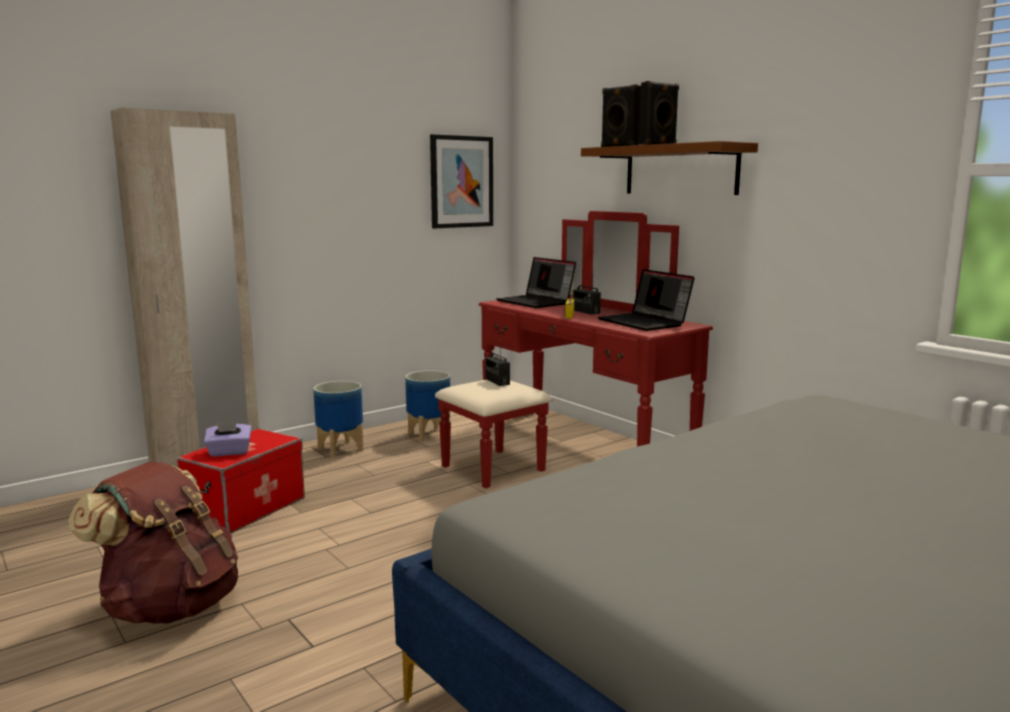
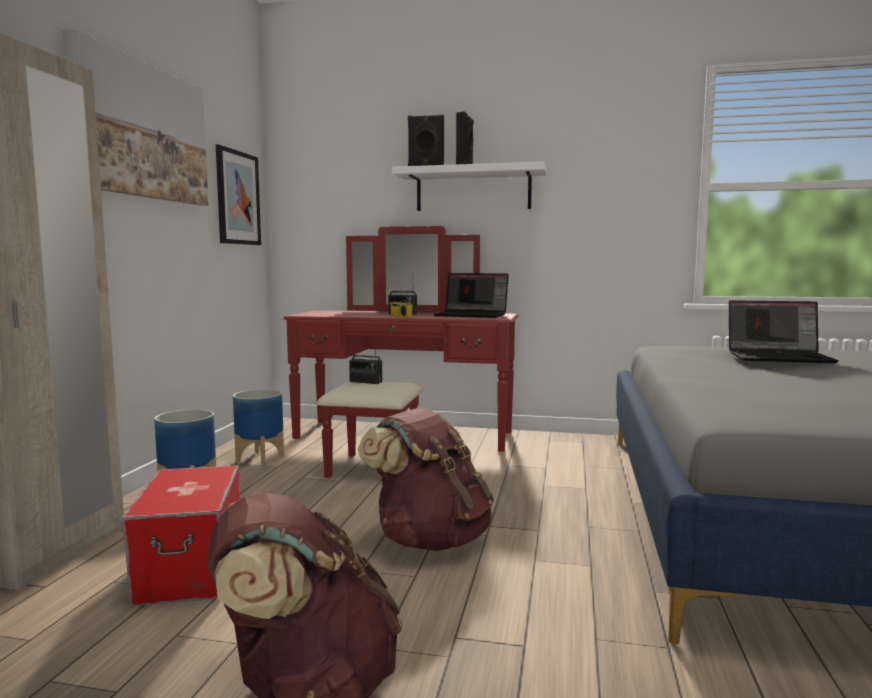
camera: 40 degrees left, 5 degrees down
purple tissue box [204,421,252,456] -> none
laptop [496,257,576,308] -> laptop moved to [729,300,839,363]
brown shelf [581,141,758,195] -> white shelf [392,162,547,211]
none -> picture [63,29,208,206]
none -> brown backpack [358,408,494,551]

